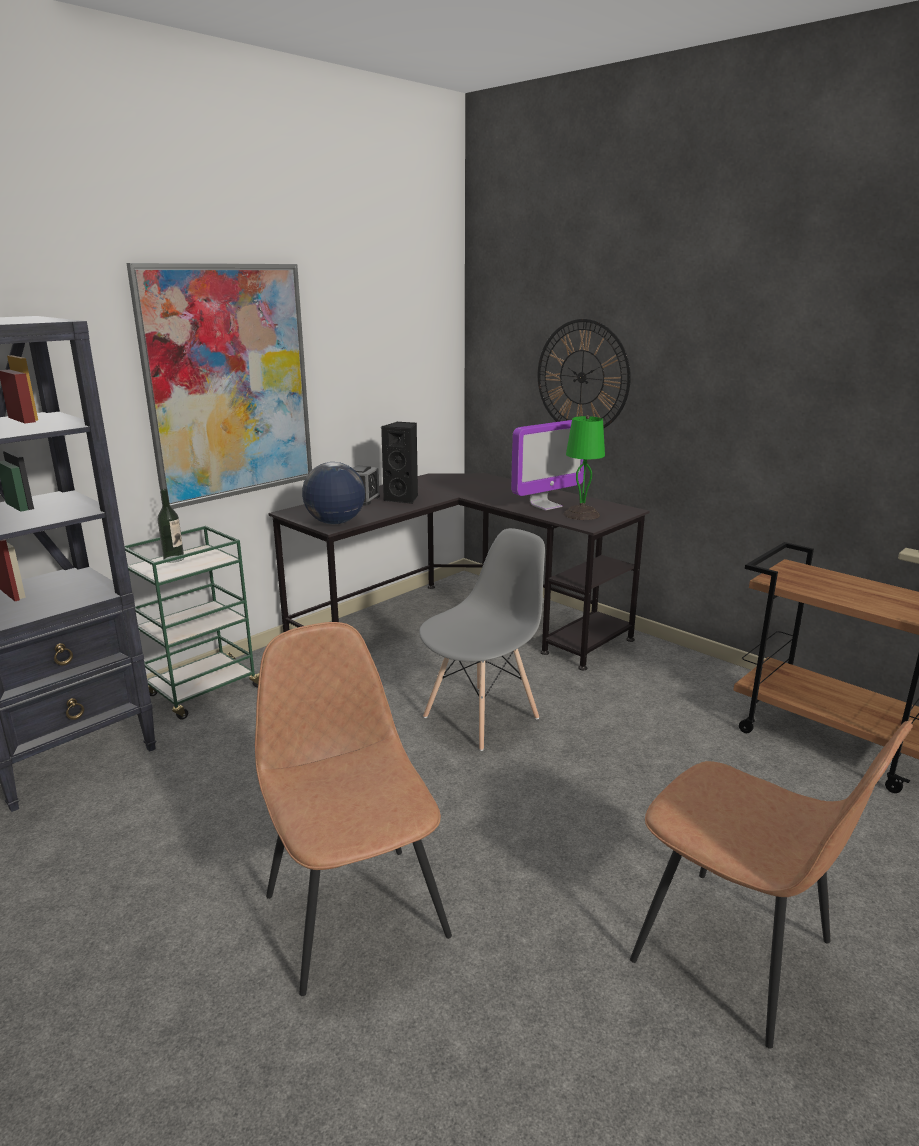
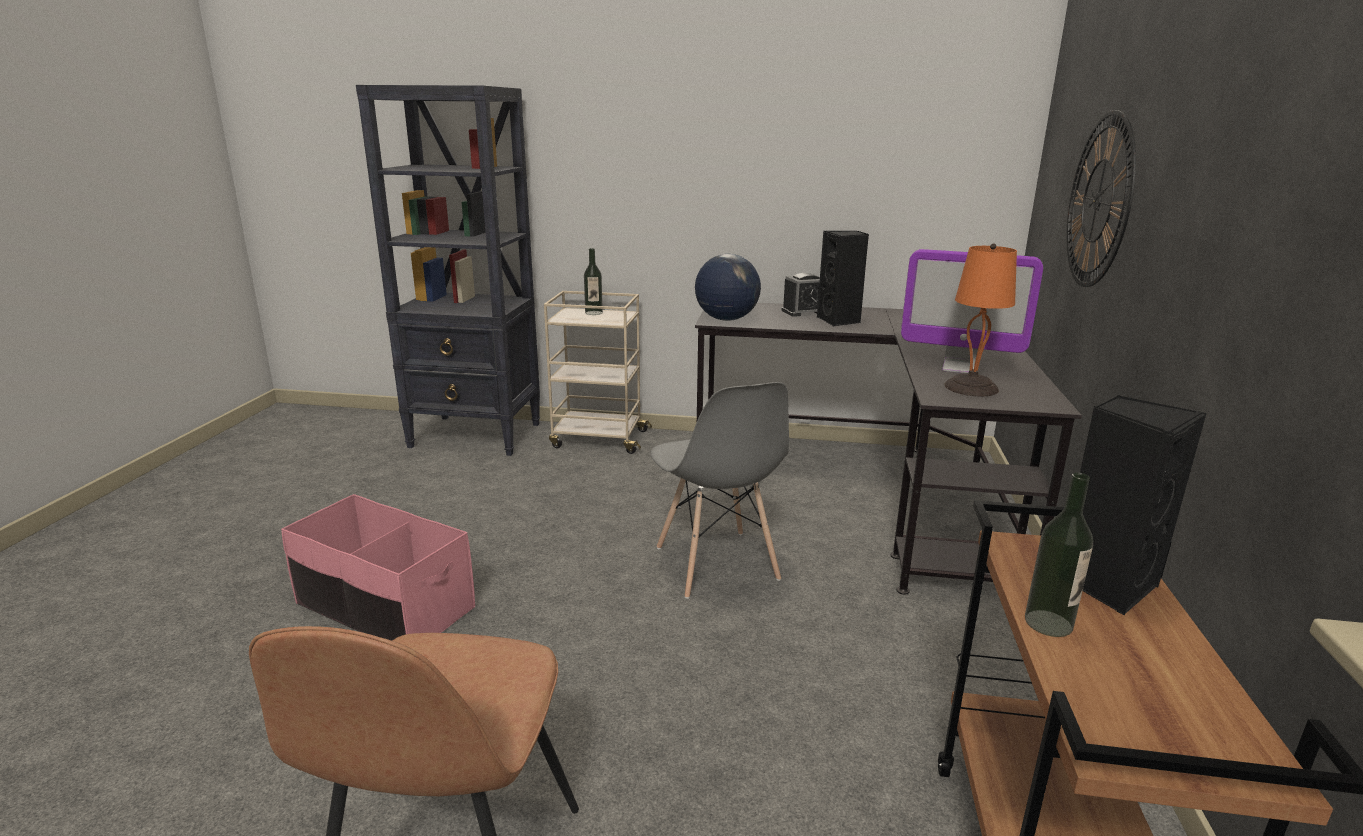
camera: 55 degrees right, 0 degrees up
green cart [124,526,259,720] -> beige cart [544,291,652,454]
picture [126,263,312,509] -> none
brown chair [255,622,452,996] -> pink storage box [281,494,475,641]
grey chair [419,528,545,751] -> grey chair turned 60 degrees clockwise [650,382,789,599]
green table lamp [564,415,605,520] -> orange table lamp [944,243,1017,396]
none -> bottle [1025,473,1093,637]
none -> black speaker [1080,395,1206,615]

